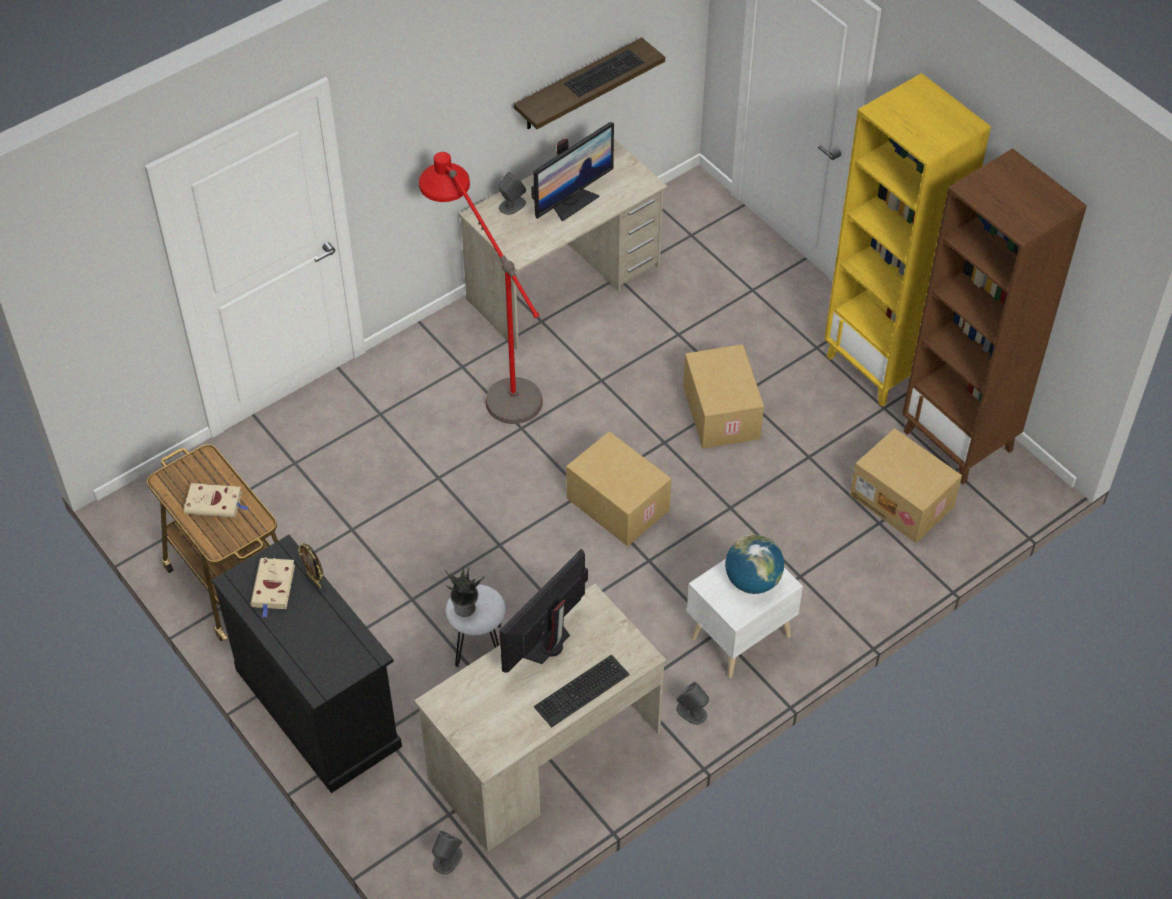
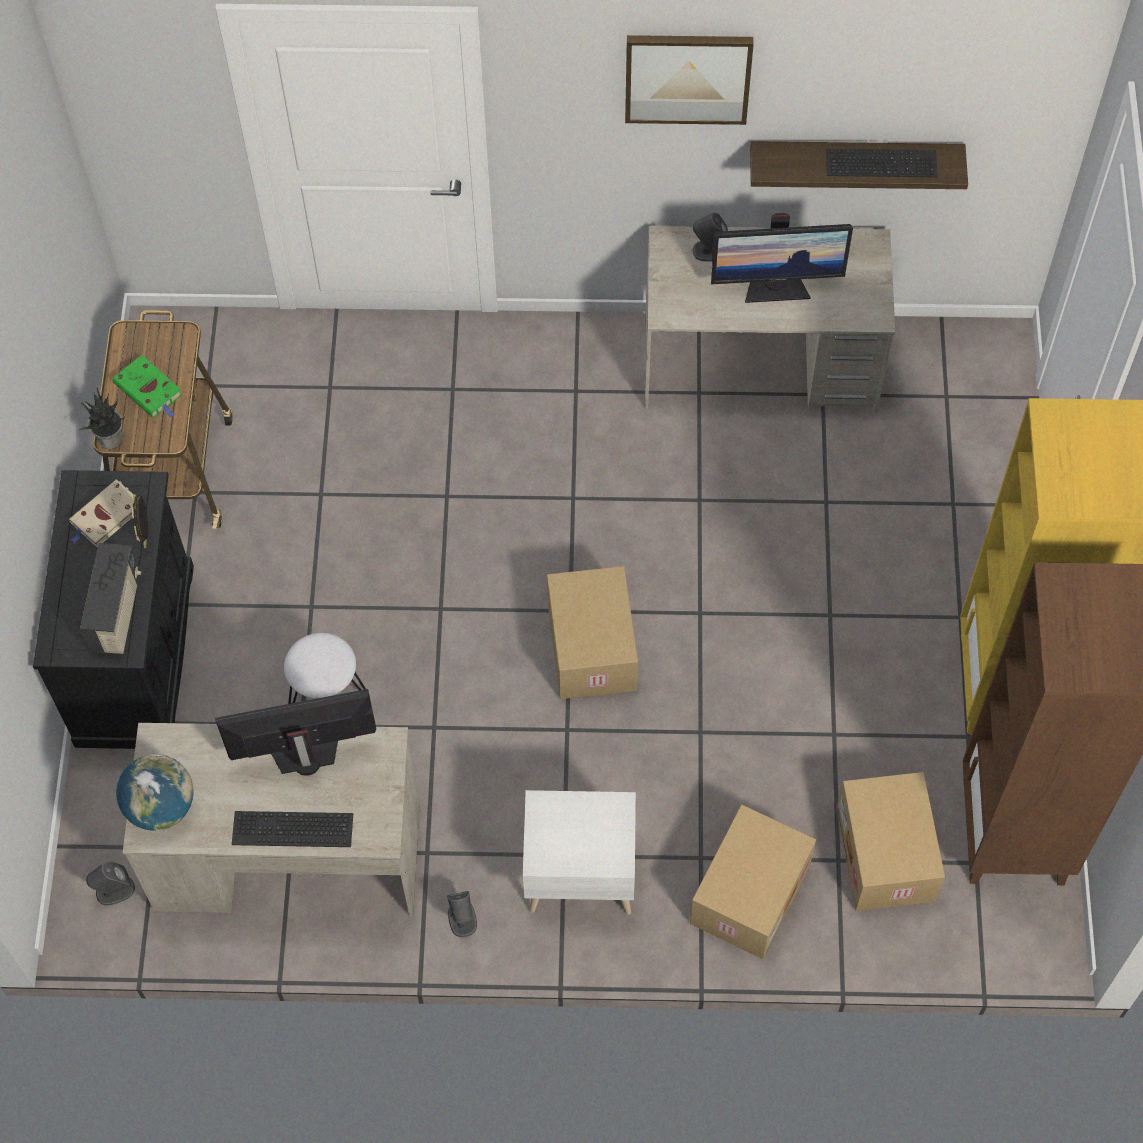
camera: 40 degrees right, 10 degrees up
beige book [184,483,248,518] -> green book [113,355,182,418]
red floor lamp [419,152,543,424] -> none
potted plant [446,567,484,617] -> potted plant moved to [80,387,125,449]
cardboard box [683,344,764,448] -> cardboard box moved to [690,805,816,959]
globe [725,535,784,594] -> globe moved to [116,754,194,831]
none -> radio [80,543,141,655]
none -> picture [625,35,754,125]

